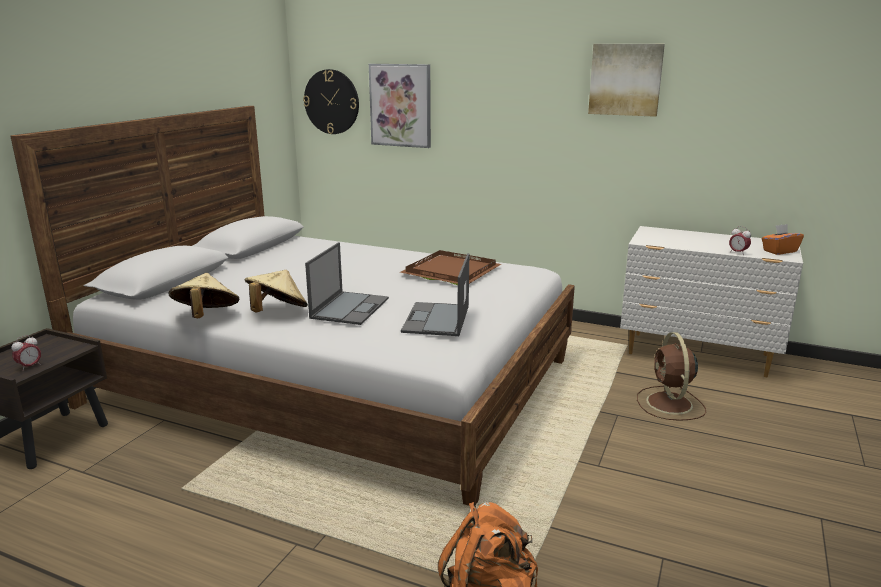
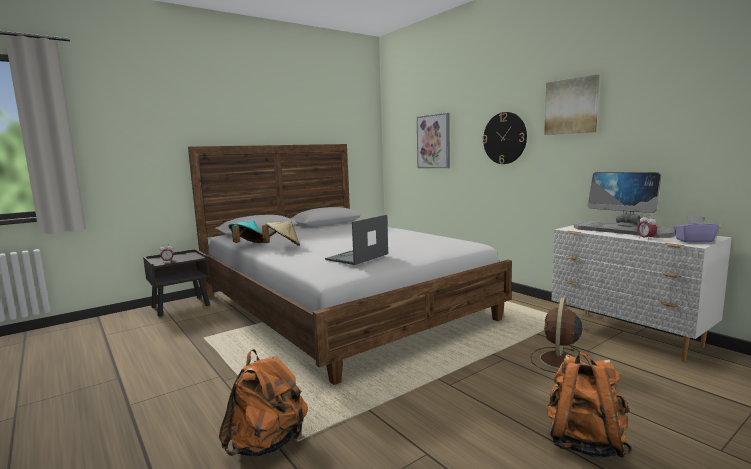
camera: 30 degrees right, 10 degrees down
beige hat [168,273,239,318] -> turquoise hat [229,220,264,243]
wall clock [303,69,359,134] -> wall clock moved to [482,112,527,164]
laptop [305,242,389,325] -> none
brown tray [400,250,501,285] -> none
orange tissue box [762,224,804,255] -> purple tissue box [674,215,719,242]
none -> orange backpack [546,352,632,458]
none -> monitor [574,172,676,238]

